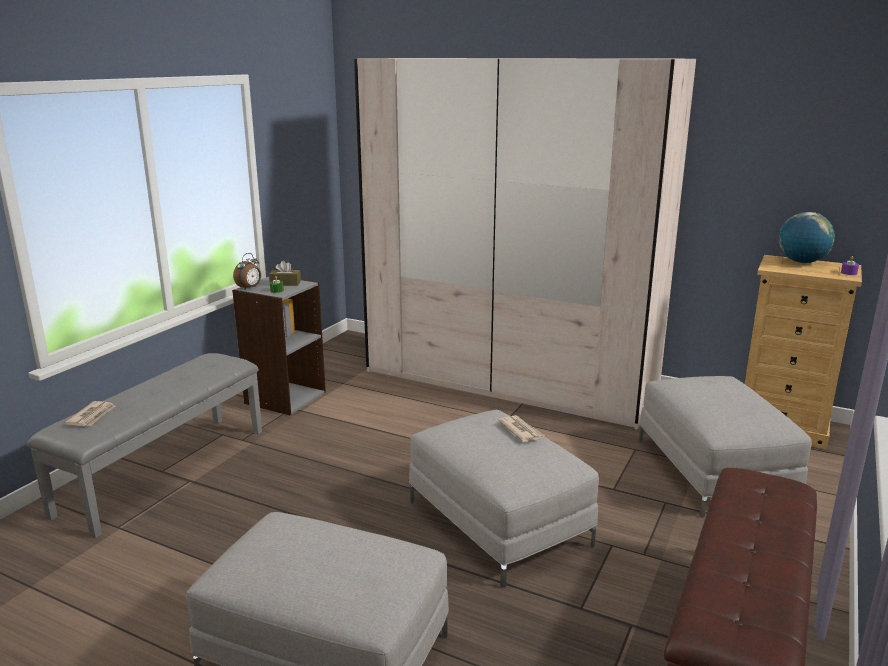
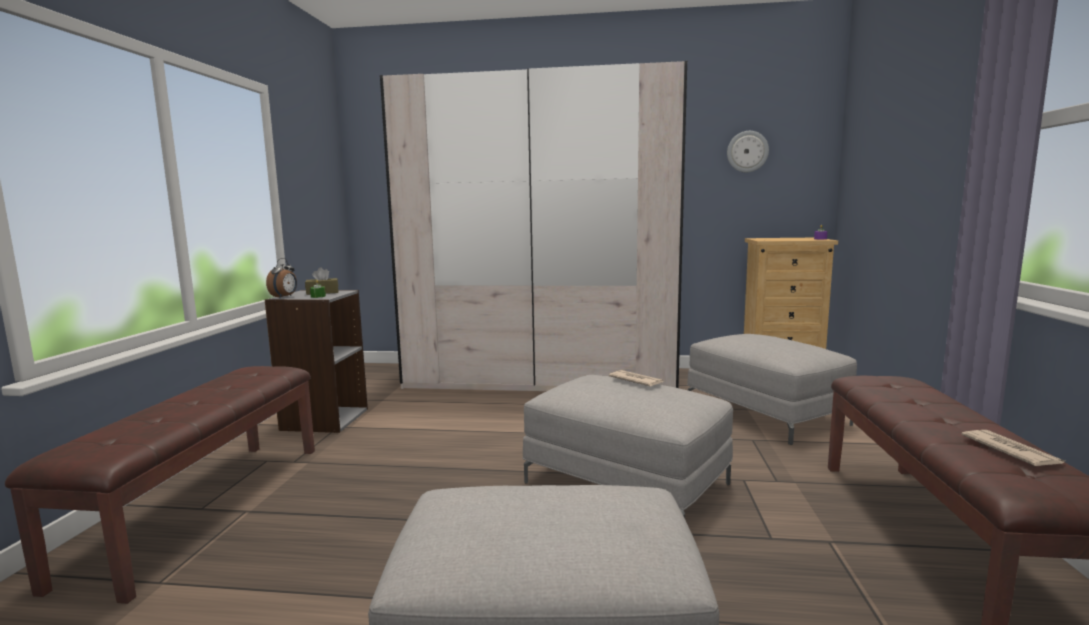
camera: 20 degrees left, 10 degrees down
grey bench [27,353,262,538] -> brown bench [5,366,315,604]
newspaper [64,401,116,426] -> newspaper moved to [962,430,1065,466]
globe [779,212,835,263] -> none
none -> wall clock [727,131,769,173]

